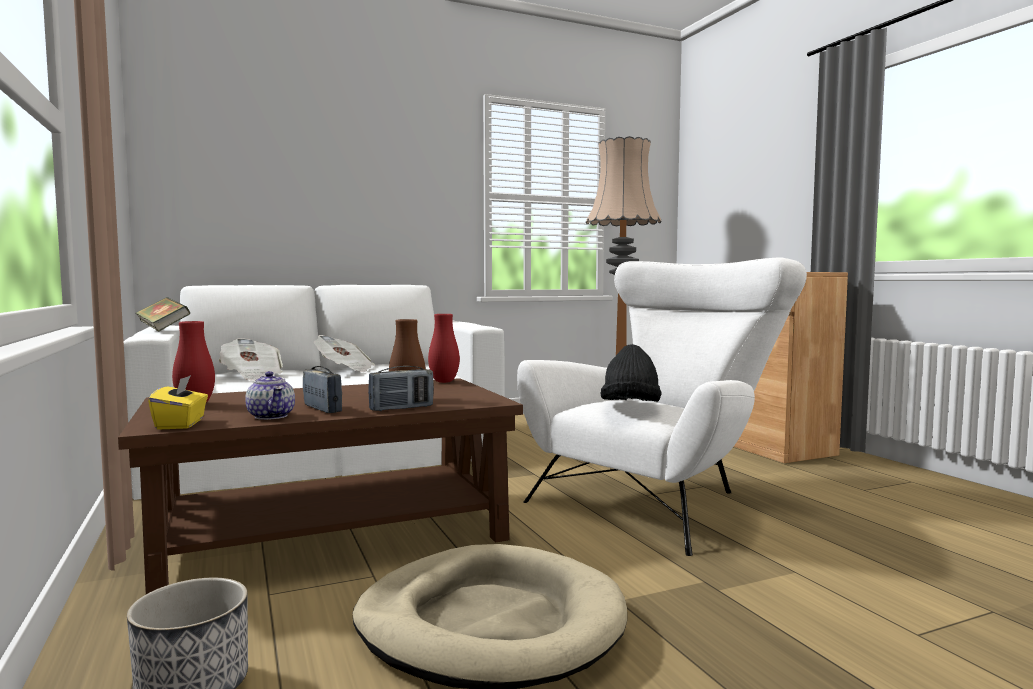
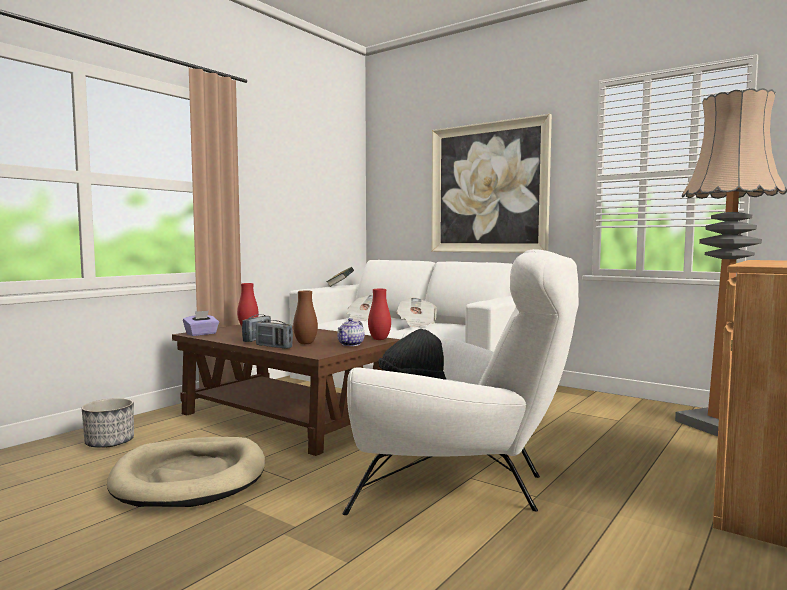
camera: 60 degrees right, 0 degrees up
yellow tissue box [148,375,208,430] -> purple tissue box [183,311,219,336]
teapot [245,371,295,420] -> teapot moved to [337,318,365,346]
none -> picture [431,114,552,253]

